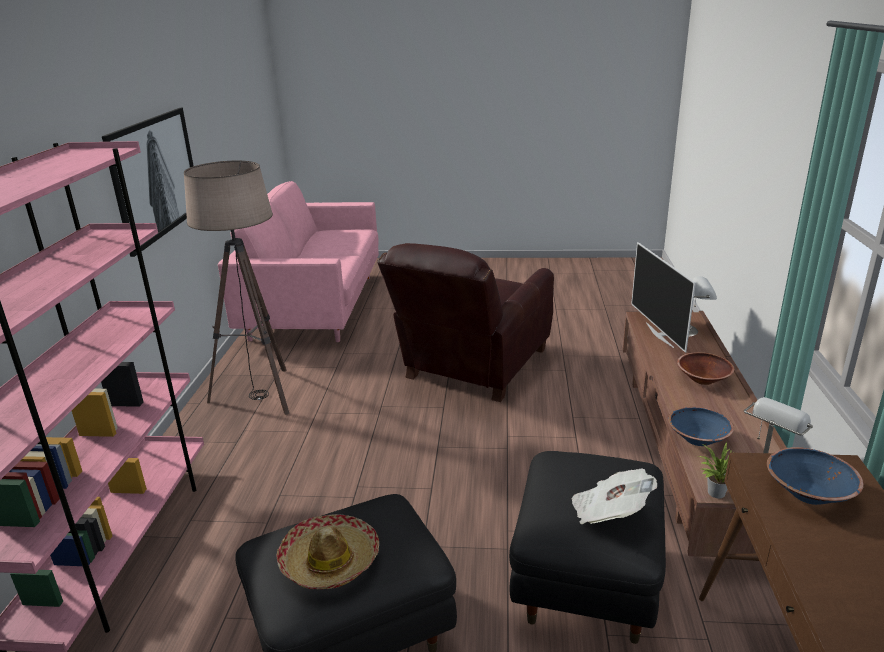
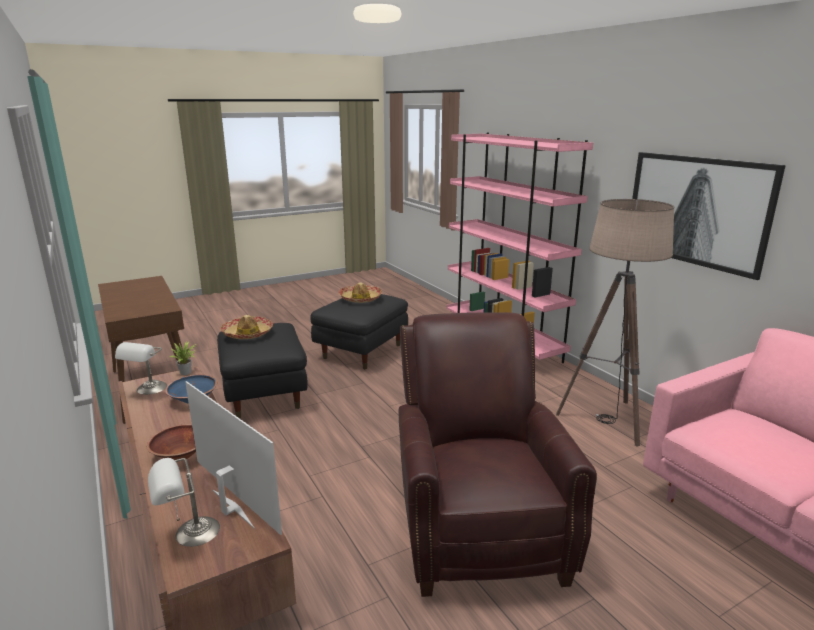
camera: 145 degrees right, 5 degrees down
newspaper [571,469,657,524] -> hat [220,315,273,339]
blue bowl [767,447,864,505] -> none

